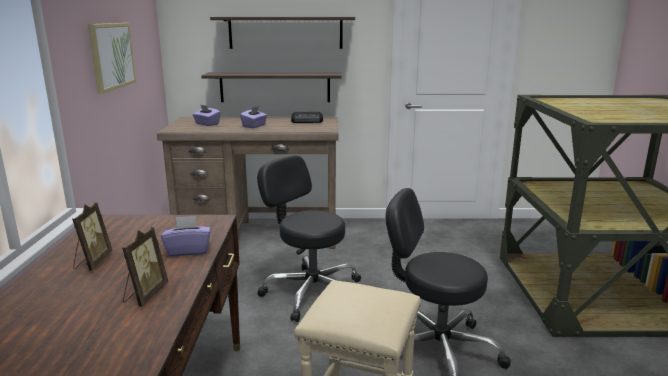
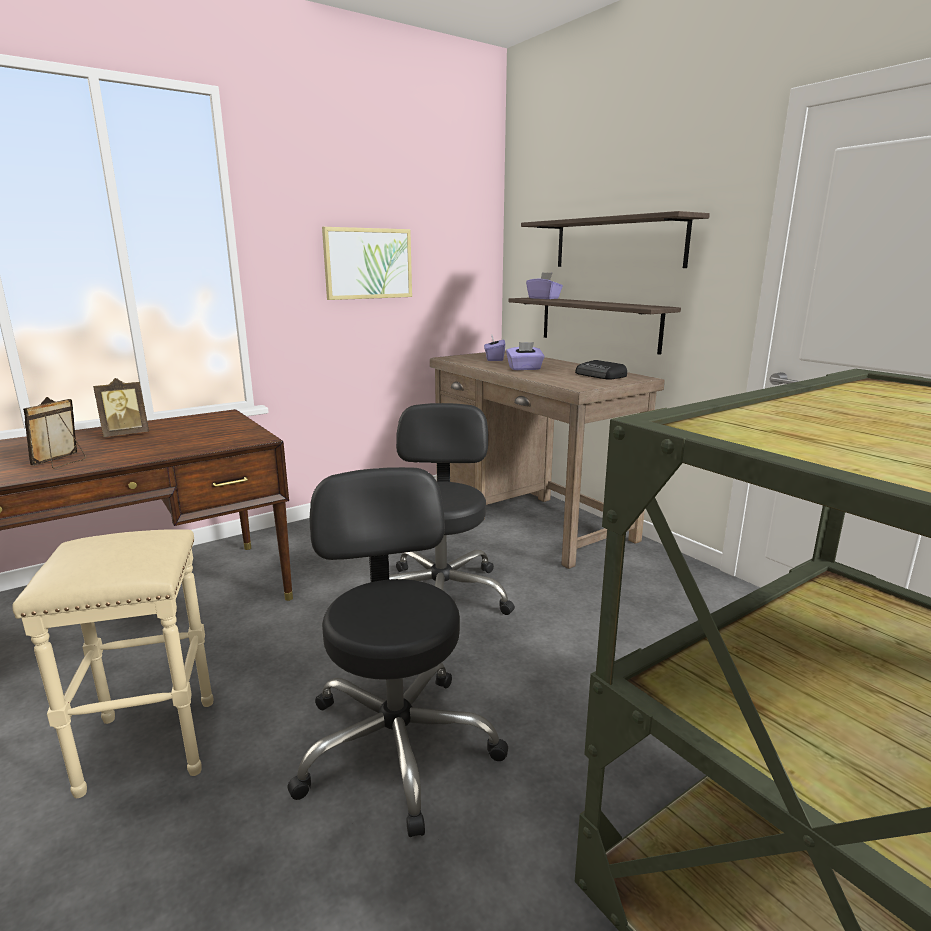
camera: 55 degrees right, 0 degrees up
picture frame [122,227,168,306] -> picture frame turned 135 degrees clockwise [23,397,86,469]
purple tissue box [161,216,211,257] -> purple tissue box moved to [526,272,563,299]

